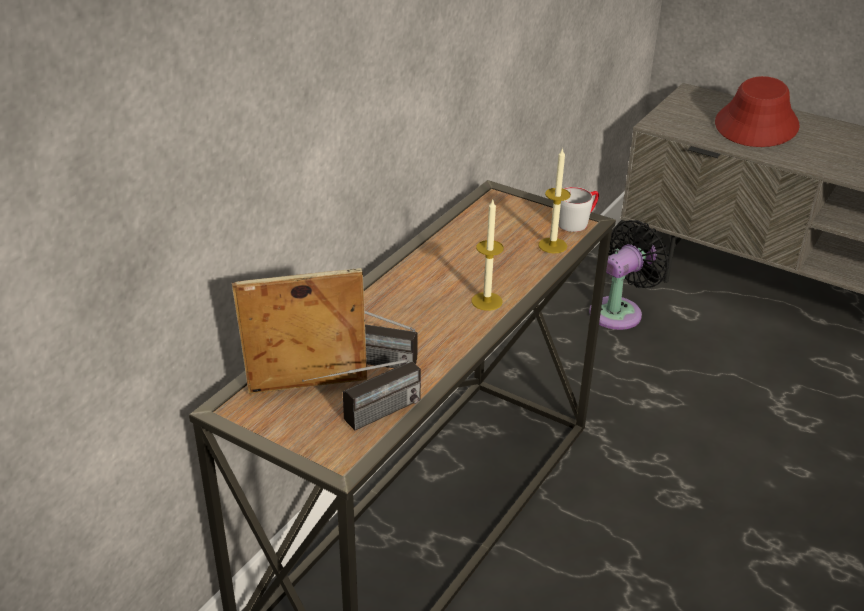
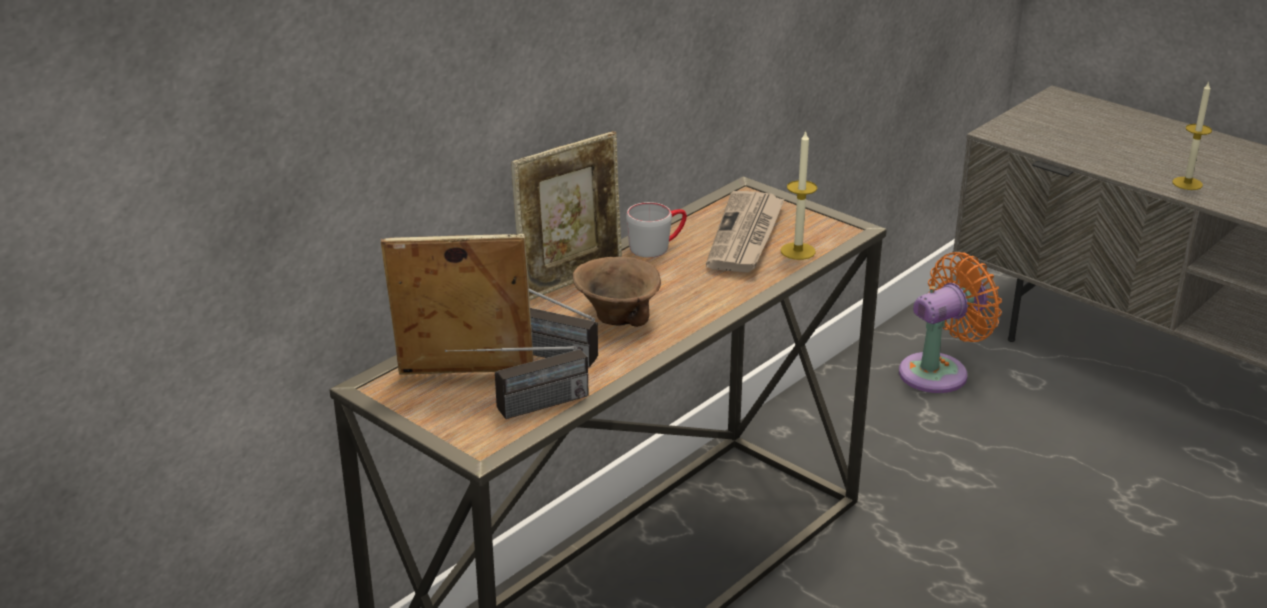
camera: 10 degrees right, 5 degrees down
candle [471,200,504,311] -> candle moved to [1172,81,1212,190]
grey mug [558,187,599,232] -> grey mug moved to [626,202,687,258]
black fan [589,220,670,330] -> orange fan [899,252,1002,393]
red hat [715,76,800,147] -> none
none -> picture frame [511,131,622,300]
none -> brown bowl [573,257,661,327]
none -> newspaper [706,191,785,272]

